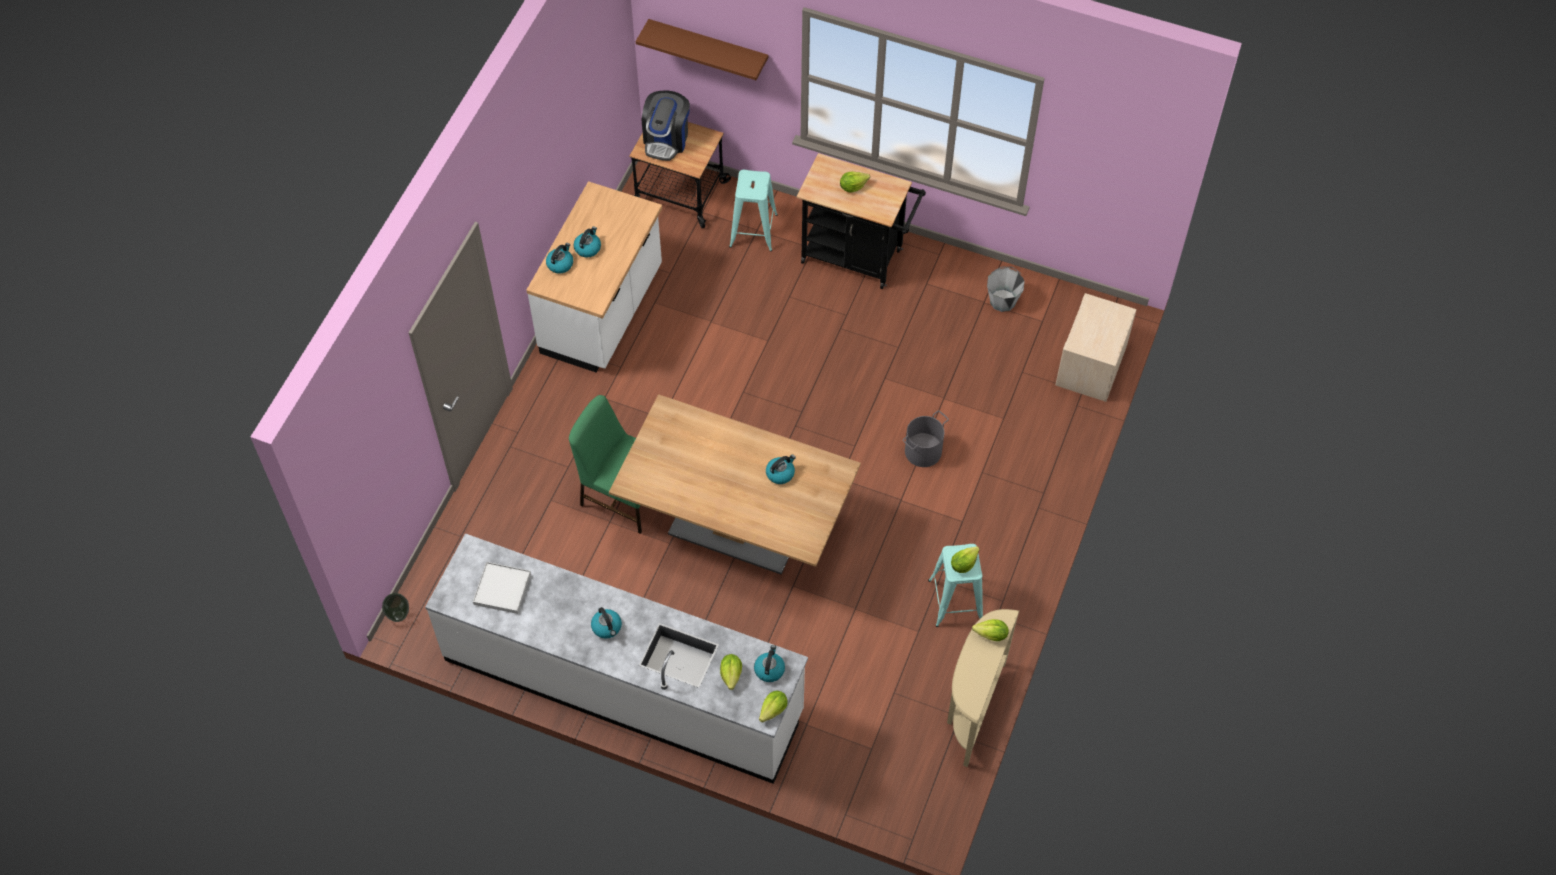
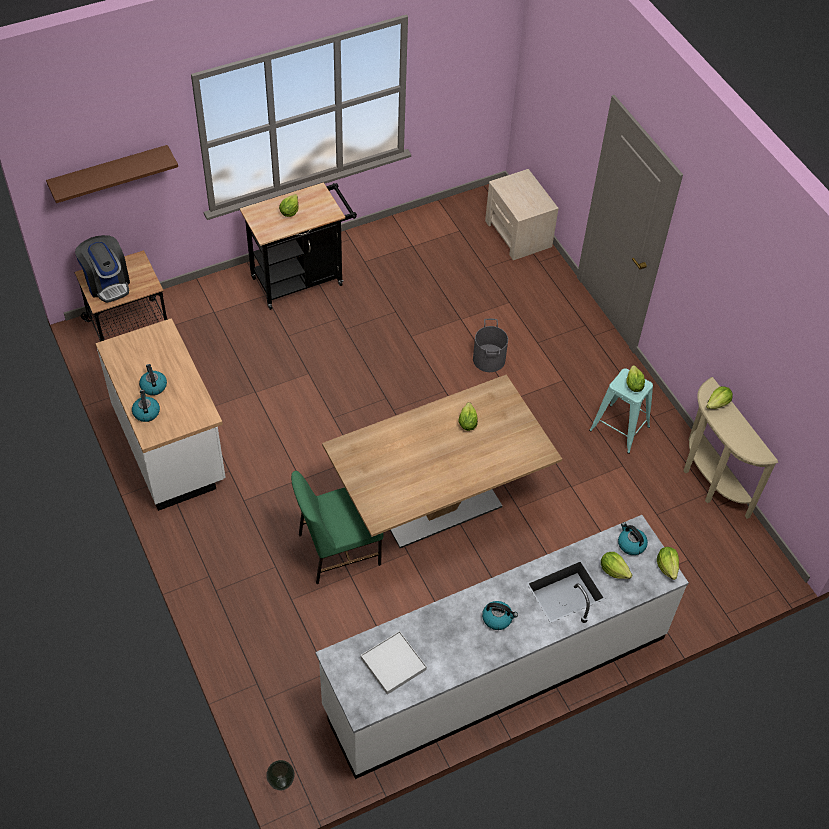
camera: 50 degrees left, 5 degrees down
turquoise stool [729,170,778,252] -> none
kettle [766,455,796,484] -> lettuce [458,402,478,431]
grey bucket [987,266,1025,312] -> none

